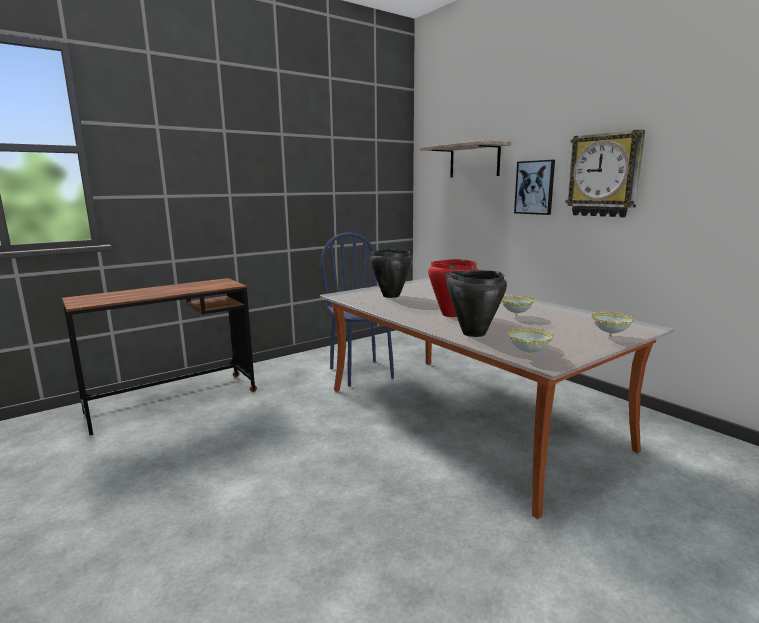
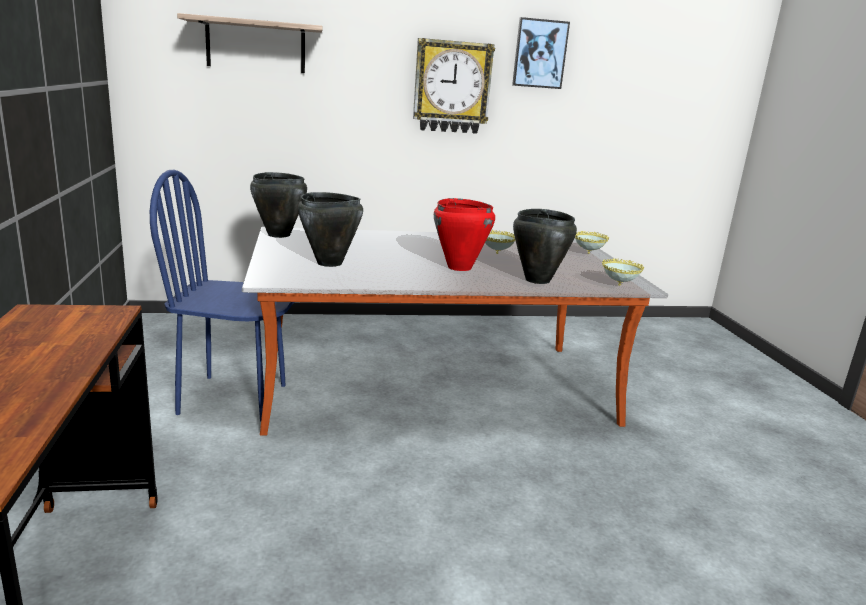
camera: 65 degrees left, 5 degrees up
picture [514,160,555,215] -> picture moved to [512,17,570,89]
none -> black cooking pot [250,172,307,238]

